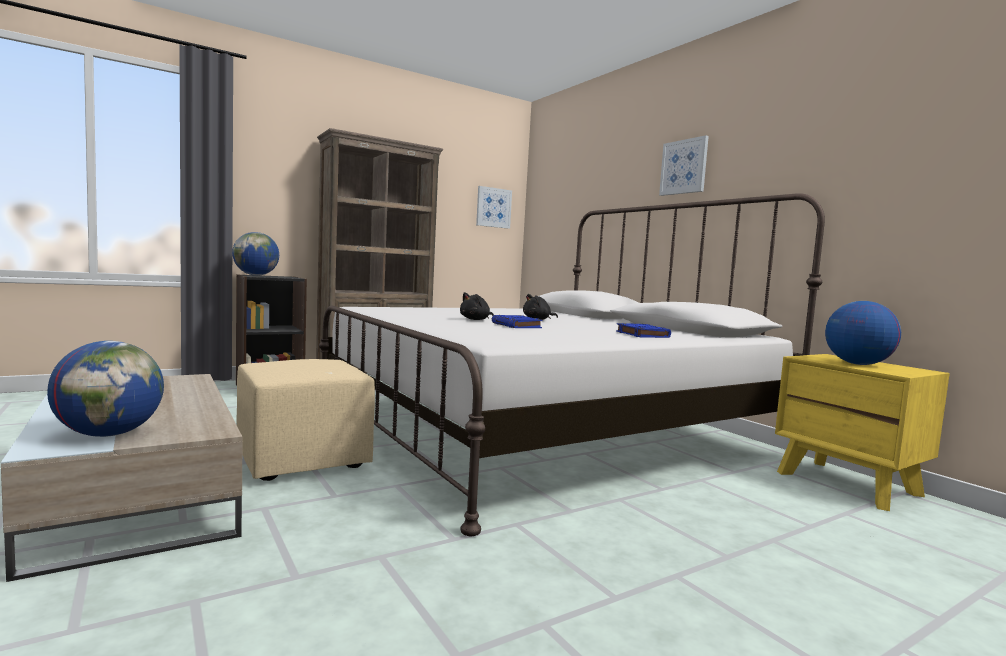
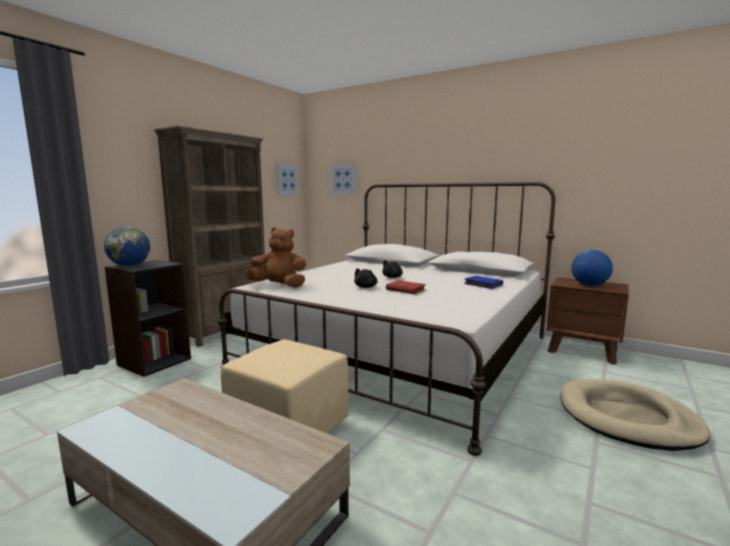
camera: 25 degrees left, 5 degrees up
globe [47,341,164,437] -> none
blue book [492,315,543,328] -> red book [386,280,426,294]
picture [659,135,709,196] -> picture moved to [330,163,356,194]
yellow nightstand [775,354,950,511] -> brown nightstand [547,277,629,364]
none -> brown plush toy [245,227,306,288]
none -> beige dog bed [560,379,710,451]

